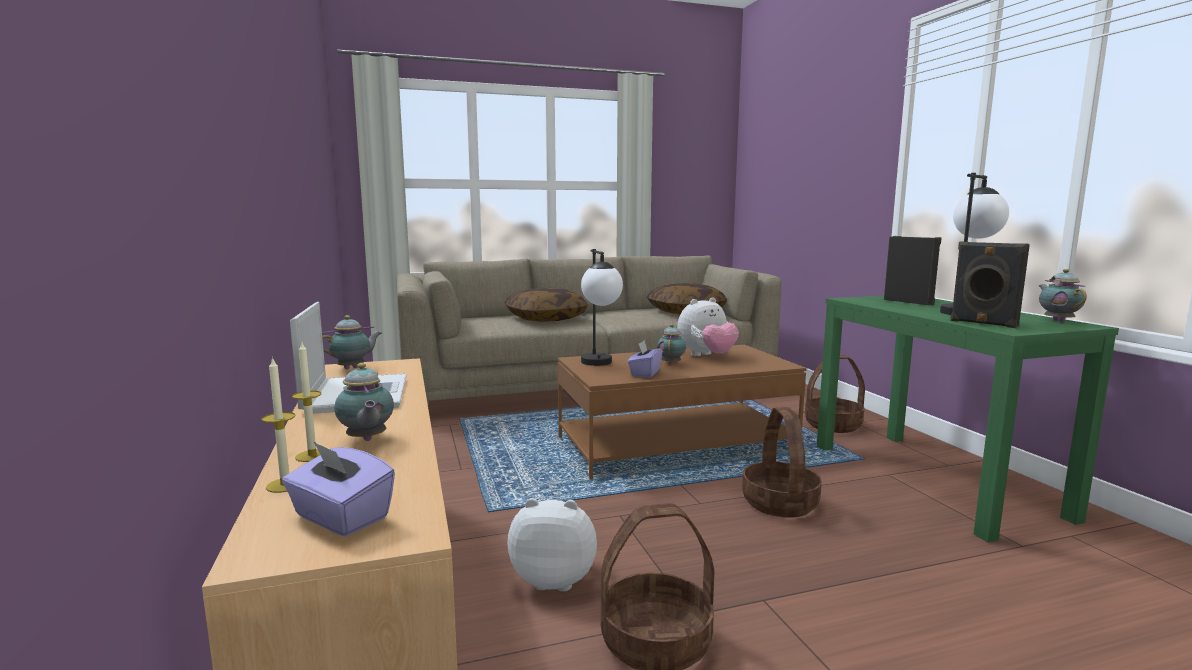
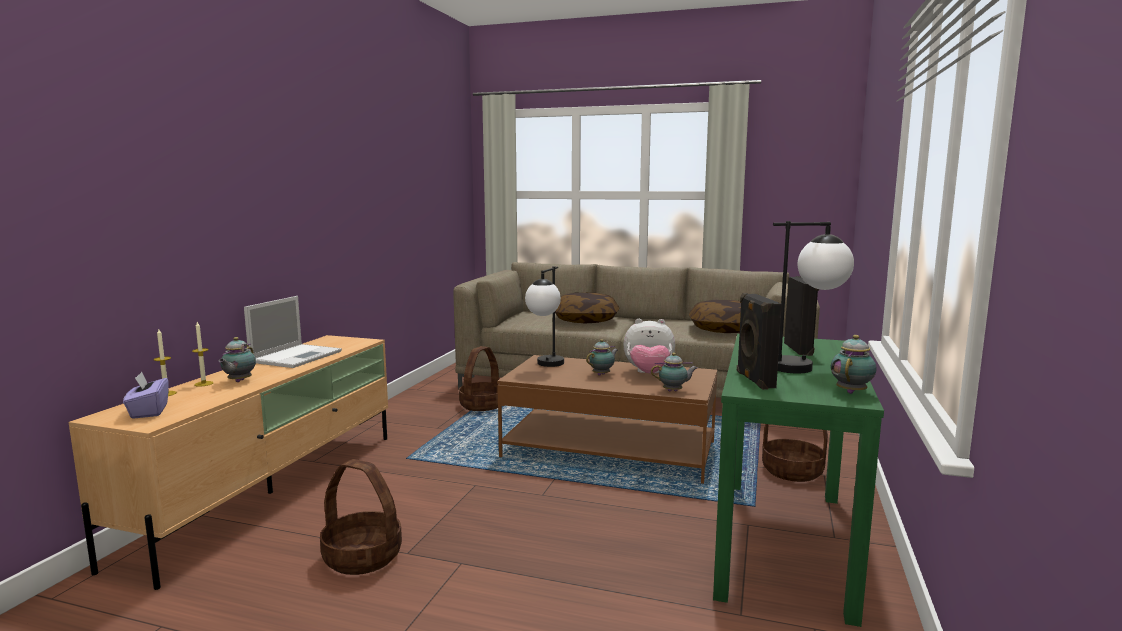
camera: 35 degrees right, 0 degrees up
teapot [322,315,382,369] -> teapot moved to [651,353,697,392]
plush toy [507,498,597,592] -> none
purple tissue box [628,340,663,378] -> none
basket [742,407,822,518] -> basket moved to [459,346,499,411]

